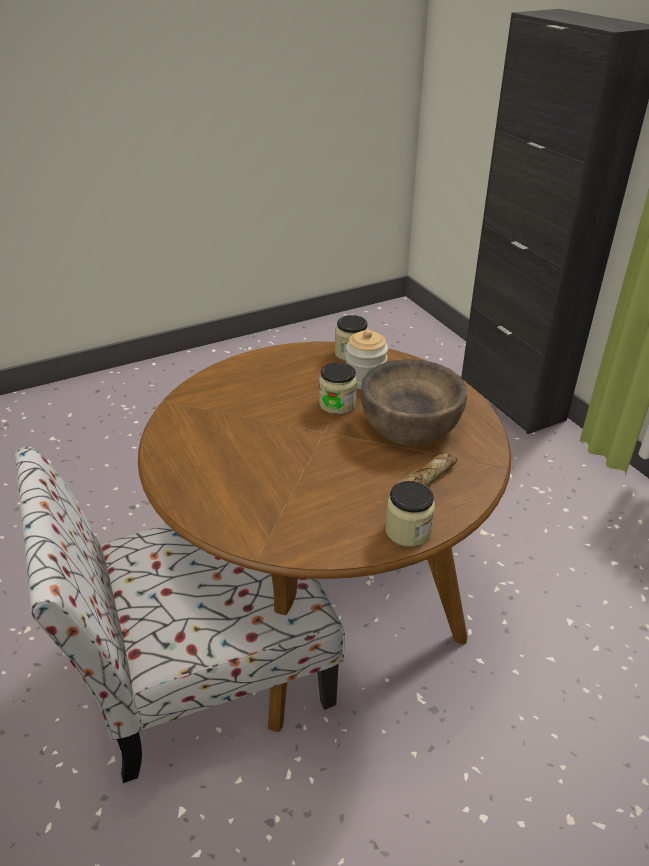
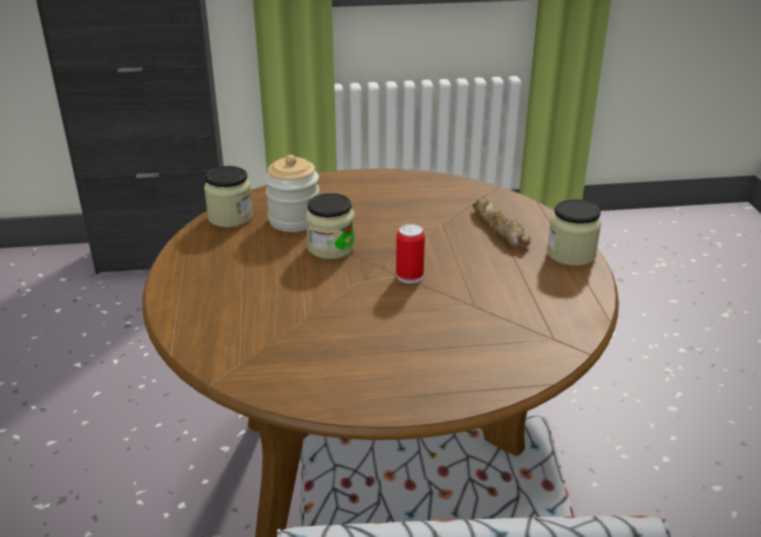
camera: 70 degrees left, 5 degrees down
brown bowl [361,359,467,446] -> none
none -> can [396,224,425,283]

